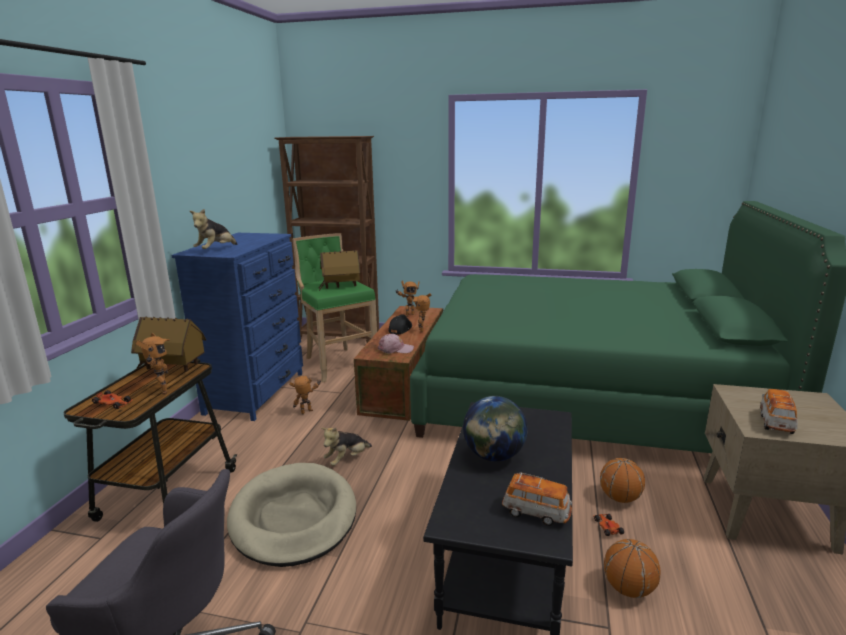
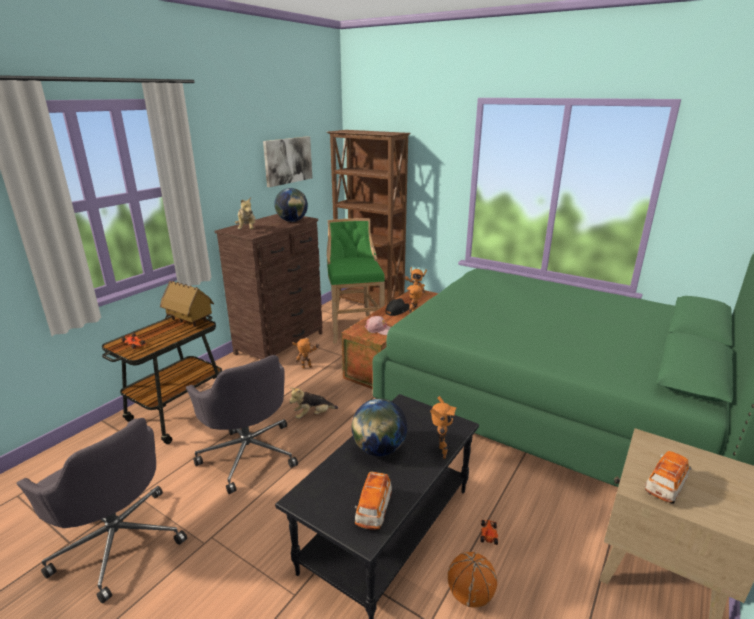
camera: 20 degrees right, 5 degrees up
toy robot [136,333,170,395] -> toy robot moved to [430,396,456,459]
blue dresser [171,233,303,421] -> brown dresser [214,214,322,359]
plush toy [190,209,237,249] -> plush toy turned 60 degrees counterclockwise [235,197,255,229]
beige dog bed [227,463,356,567] -> grey office chair [186,355,298,494]
toy house [319,250,361,291] -> none
toy car [502,472,572,526] -> toy car turned 60 degrees clockwise [355,472,392,530]
basketball [600,458,645,503] -> none
none -> picture [263,136,312,187]
none -> globe [274,188,308,222]

